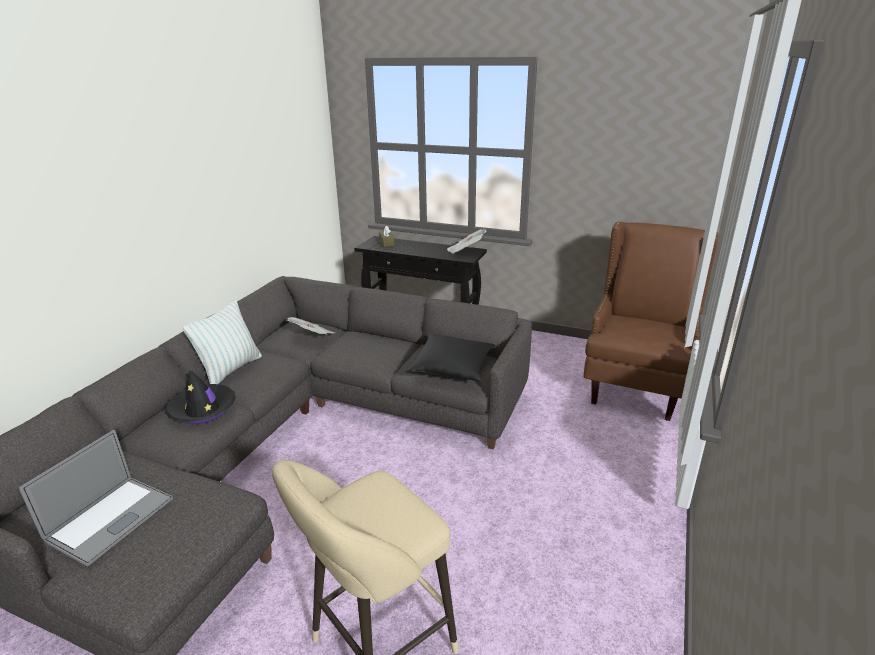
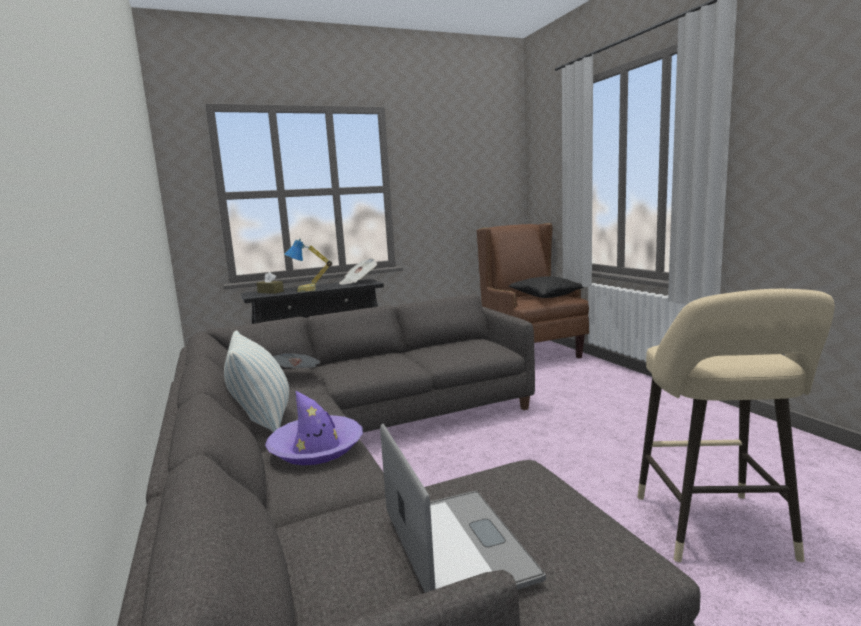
camera: 45 degrees left, 15 degrees down
black hat [165,370,236,424] -> purple hat [265,390,363,465]
black pillow [406,334,495,381] -> black pillow moved to [509,276,584,298]
none -> table lamp [284,239,332,292]

